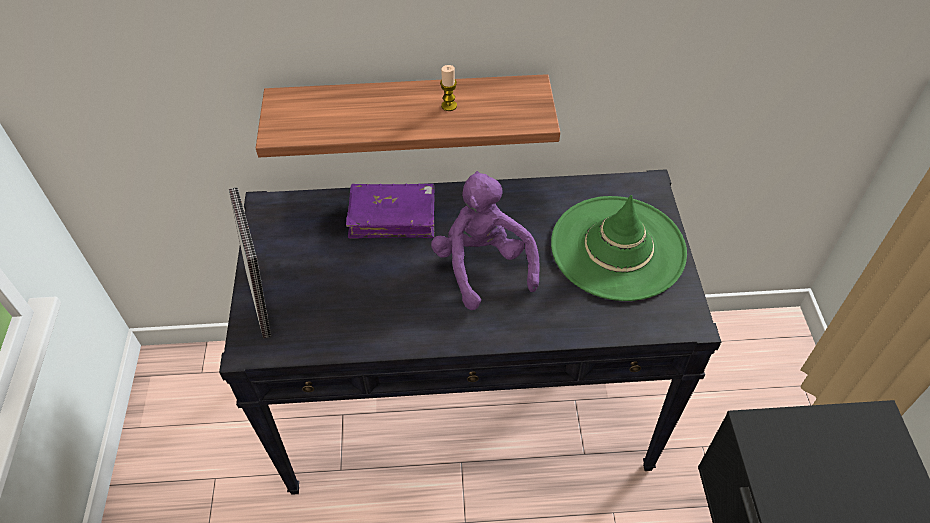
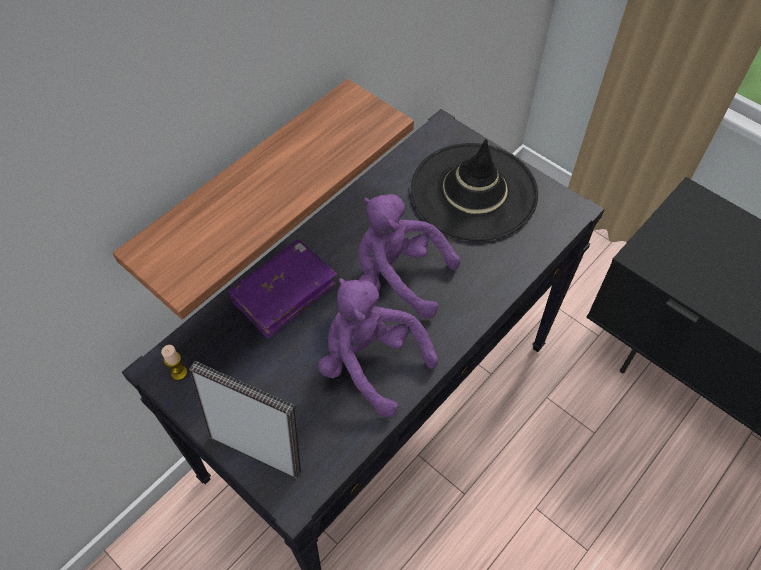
camera: 45 degrees left, 5 degrees up
candle [440,65,457,111] -> candle moved to [161,345,187,380]
green hat [551,195,687,301] -> black hat [411,139,538,241]
none -> purple plush toy [318,278,438,418]

